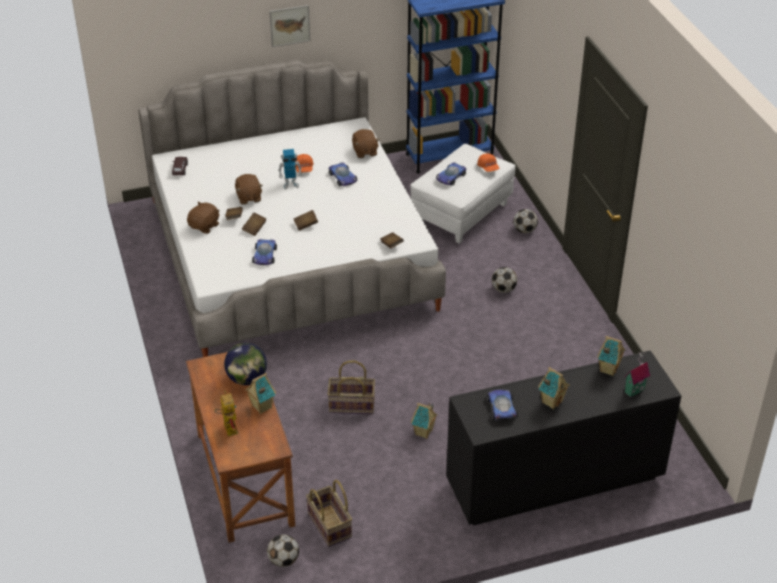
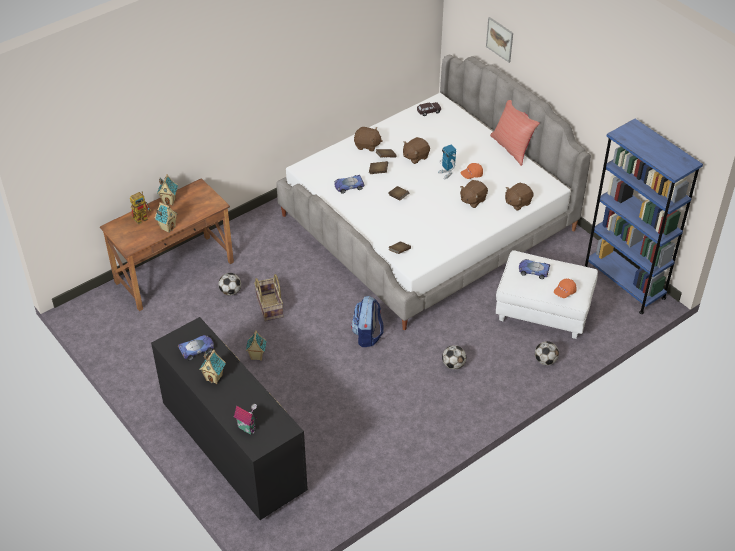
camera: 70 degrees right, 5 degrees up
globe [224,343,267,385] -> none
football [267,535,299,567] -> football moved to [219,273,241,296]
picture [269,5,310,47] -> picture moved to [486,17,513,63]
basket [306,480,352,547] -> none
toy car [329,162,357,186] -> brown plush toy [460,180,488,208]
toy house [597,336,626,376] -> toy house moved to [157,174,178,205]
none -> backpack [351,296,384,347]
none -> red pillow [490,100,540,166]

